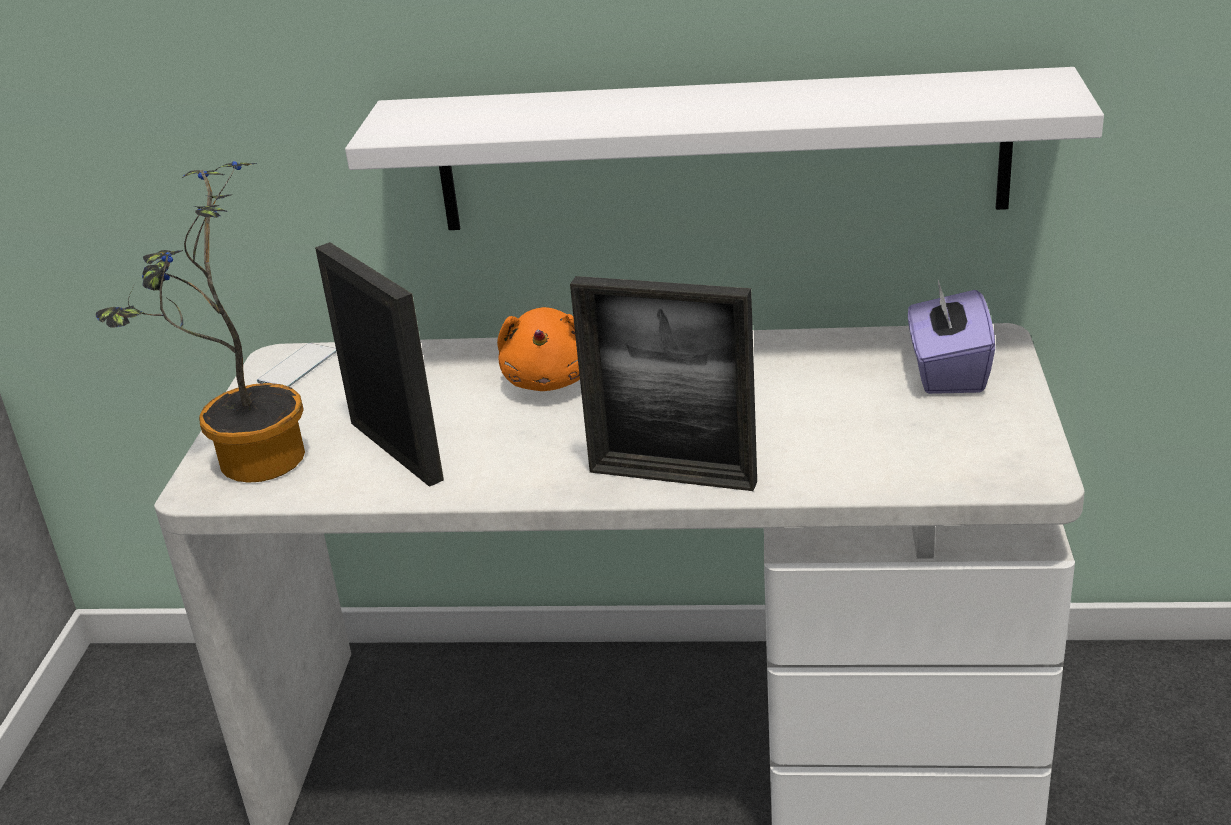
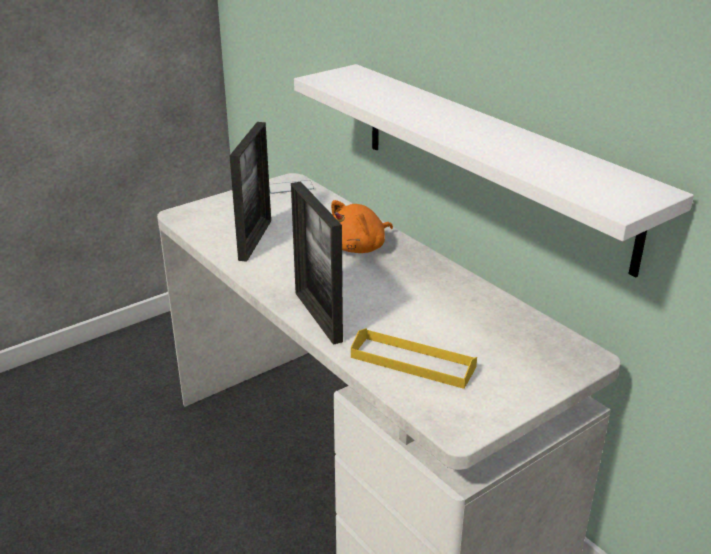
camera: 45 degrees right, 0 degrees up
potted plant [96,161,305,483] -> none
purple tissue box [908,280,995,394] -> none
none -> yellow tray [351,328,477,389]

